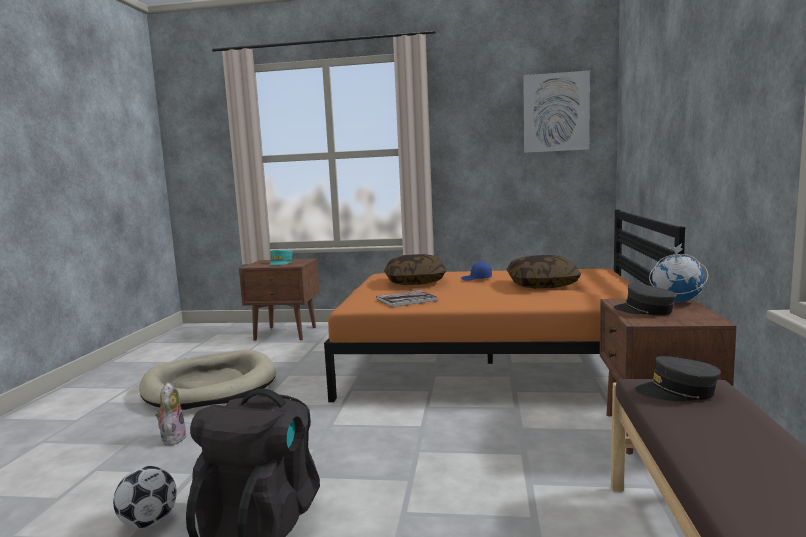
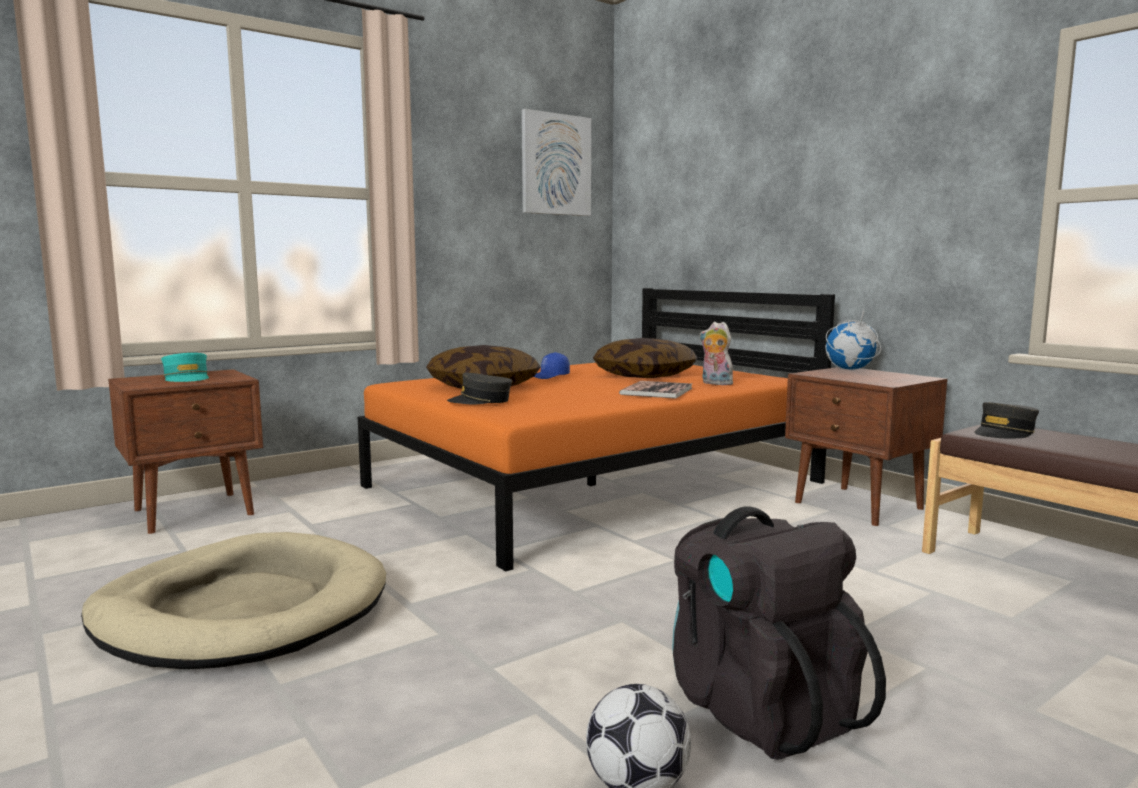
camera: 45 degrees left, 0 degrees up
plush toy [155,382,187,446] -> plush toy moved to [699,322,735,385]
book [376,290,438,307] -> book moved to [619,381,692,399]
grey cap [614,283,677,315] -> grey cap moved to [447,373,512,405]

